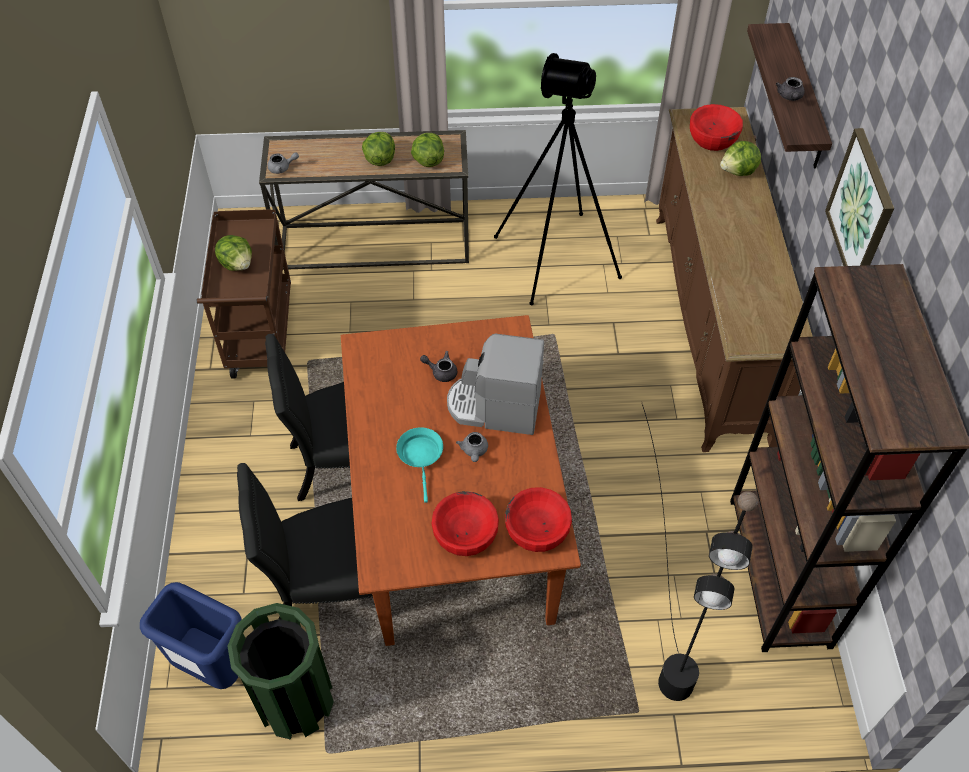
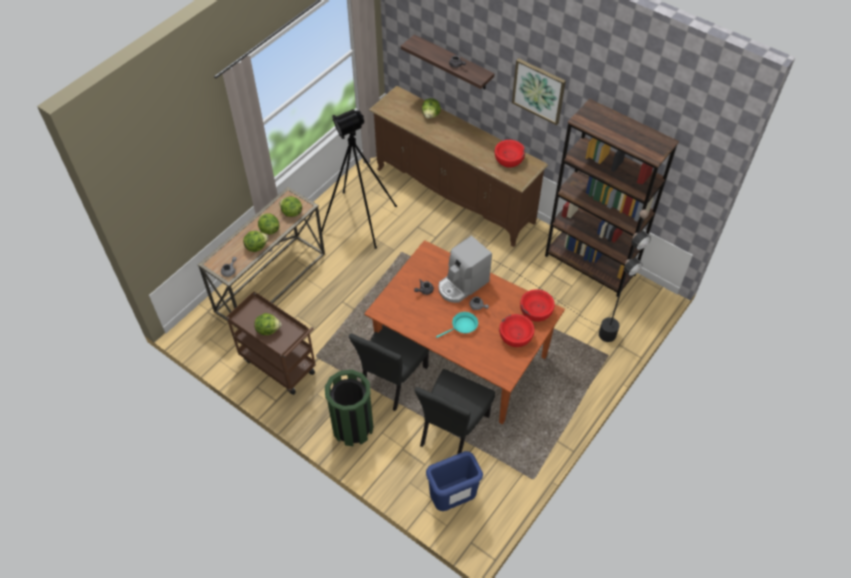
camera: 50 degrees left, 0 degrees up
green trash can [228,603,334,740] -> green trash can moved to [325,370,373,446]
turquoise frying pan [396,427,443,503] -> turquoise frying pan turned 120 degrees clockwise [436,312,478,338]
red bowl [690,104,743,151] -> red bowl moved to [494,140,525,168]
none -> lettuce [243,231,269,252]

